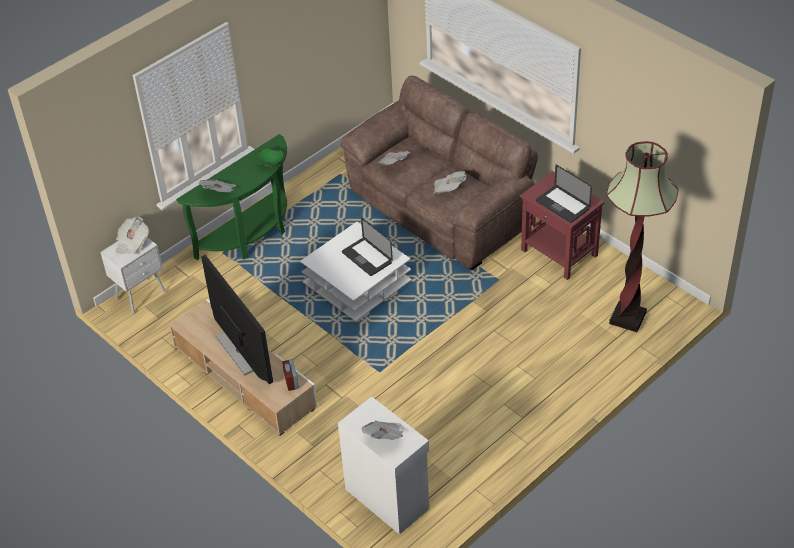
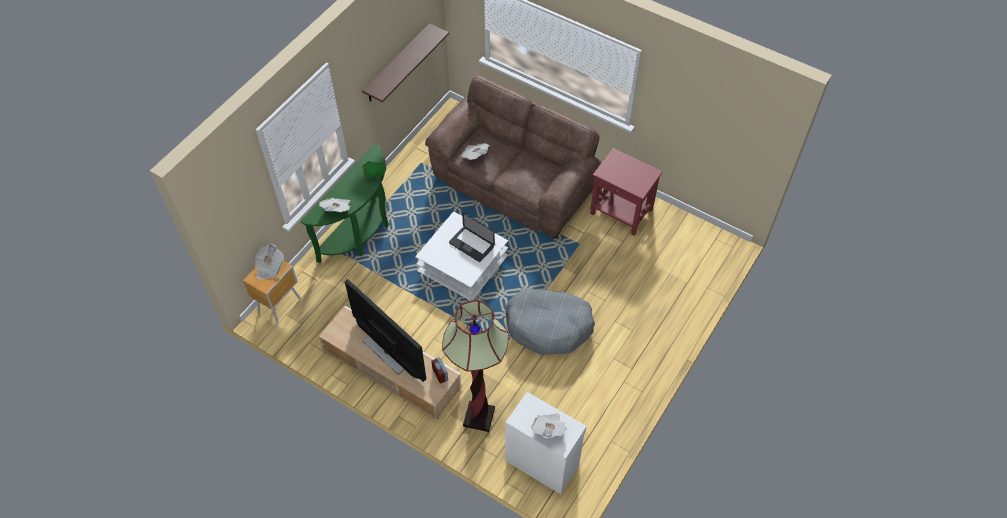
camera: 15 degrees left, 10 degrees up
white nightstand [100,237,166,313] -> brown nightstand [243,261,301,323]
newspaper [434,171,466,193] -> none
laptop [536,165,592,223] -> none
floor lamp [606,141,678,332] -> floor lamp moved to [442,300,509,432]
none -> shelf [362,23,449,102]
none -> grey dog bed [506,287,595,355]

